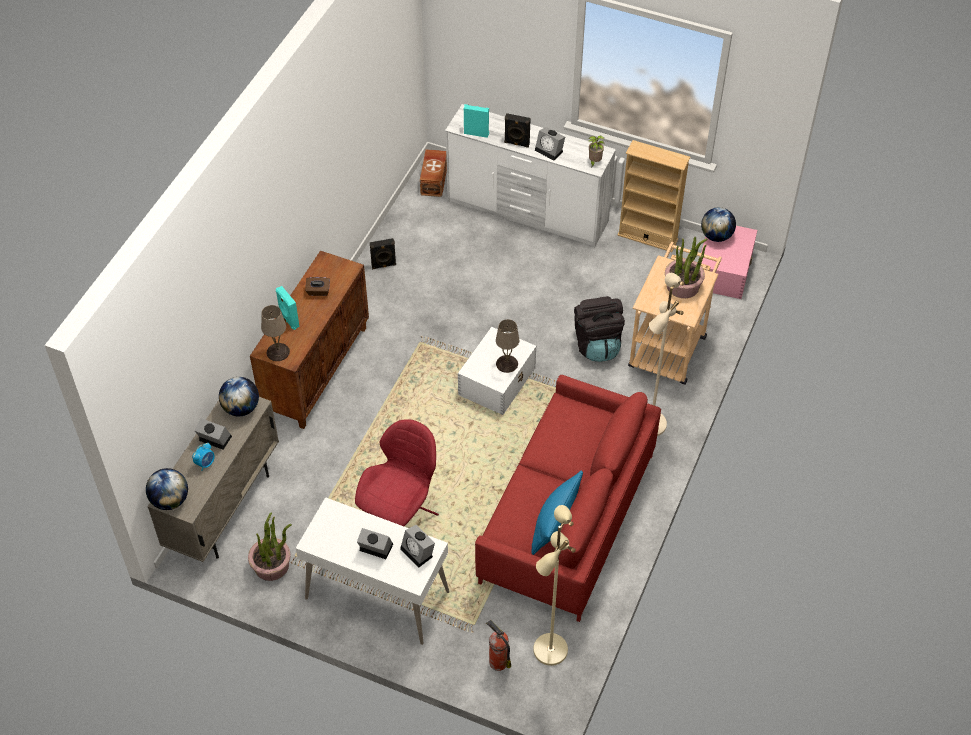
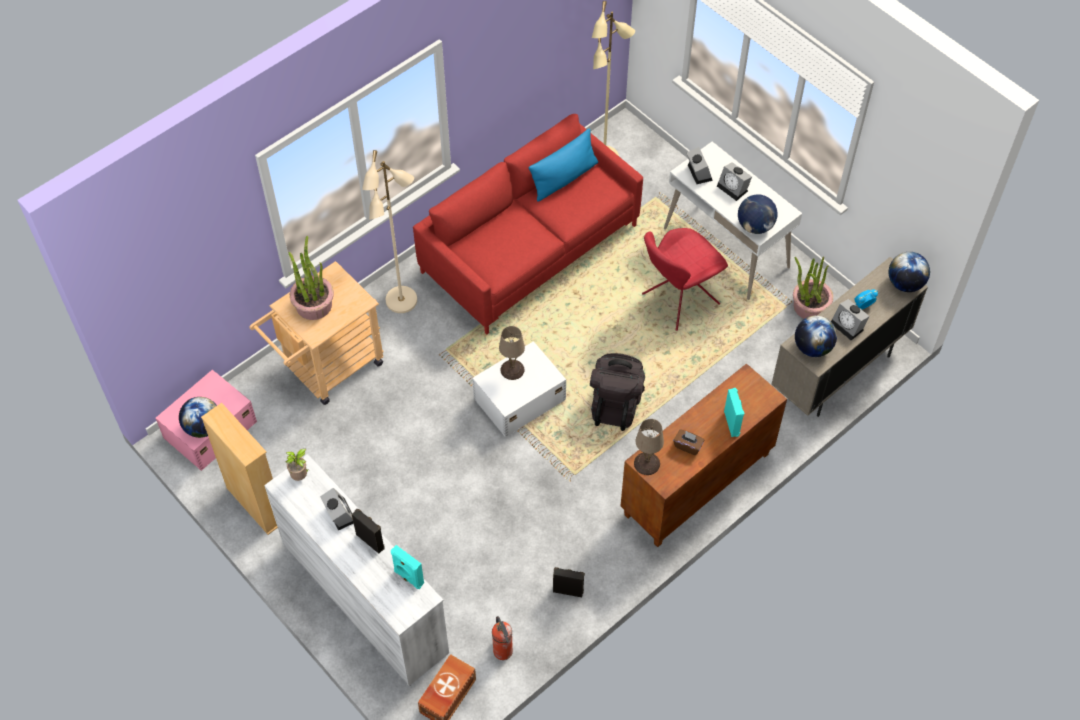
camera: 155 degrees left, 5 degrees up
beige table lamp [261,305,290,361] -> beige table lamp moved to [634,419,664,475]
fire extinguisher [486,620,511,671] -> fire extinguisher moved to [492,616,513,660]
black backpack [574,296,625,362] -> black backpack moved to [590,353,645,431]
none -> globe [738,194,778,234]

